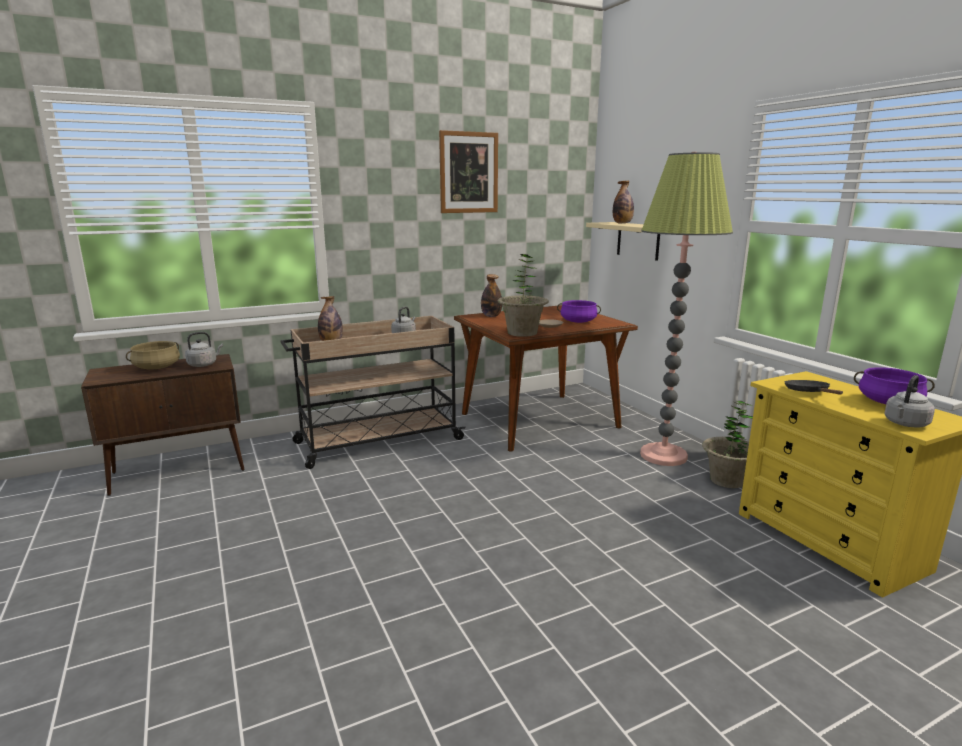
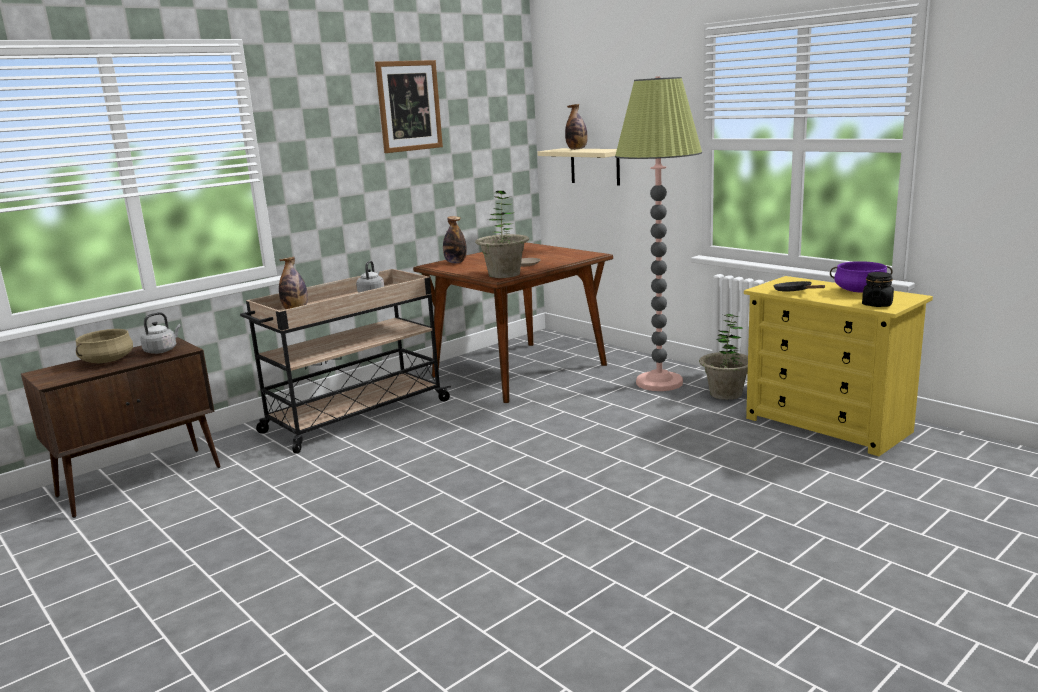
camera: 15 degrees left, 0 degrees up
purple cooking pot [557,300,601,323] -> none
grey kettle [884,375,935,427] -> black jar [862,272,894,307]

